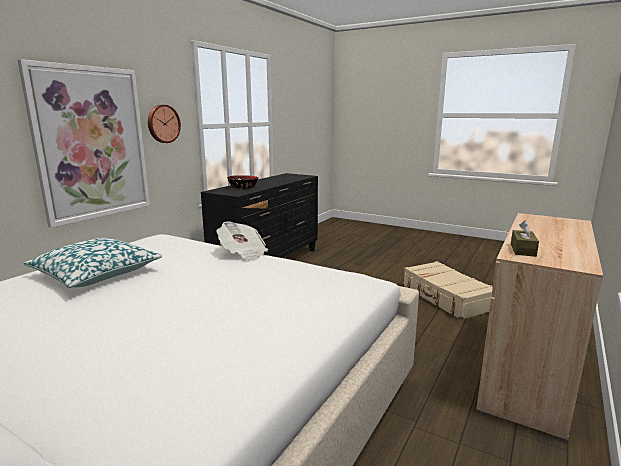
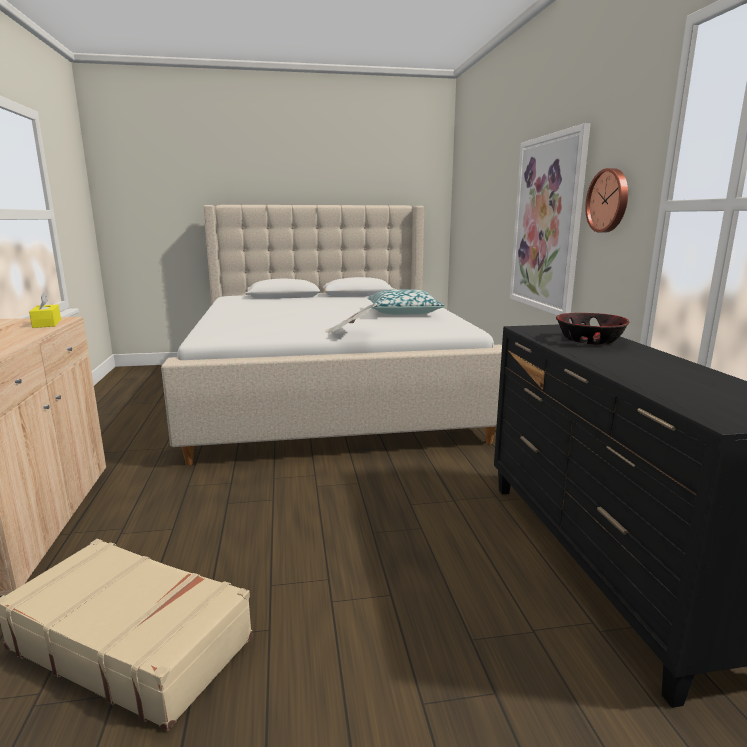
camera: 140 degrees right, 0 degrees up
brown tissue box [511,220,539,257] -> yellow tissue box [29,292,61,328]

